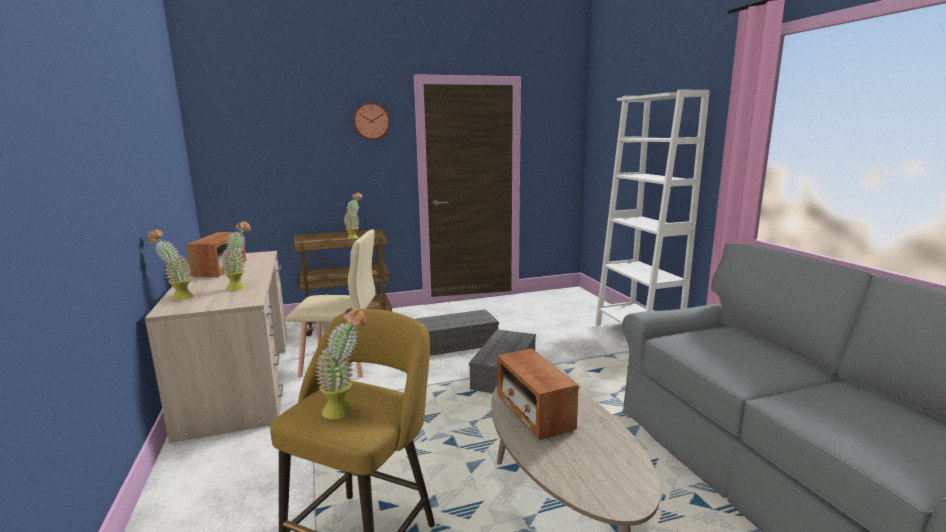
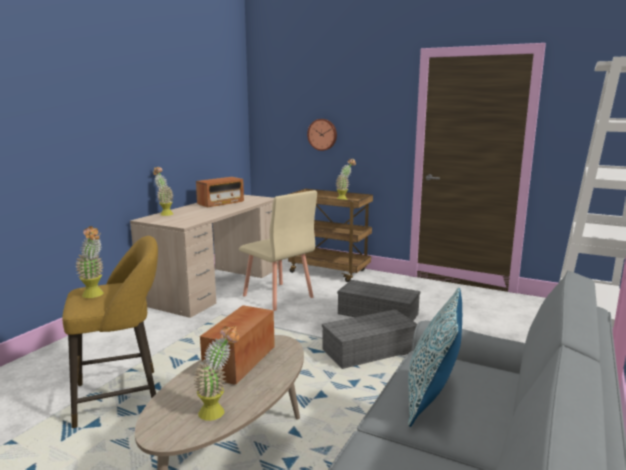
camera: 45 degrees right, 0 degrees up
potted plant [221,221,251,291] -> potted plant moved to [194,326,239,421]
wall clock [353,102,390,140] -> wall clock moved to [307,119,337,151]
none -> pillow [408,287,462,427]

